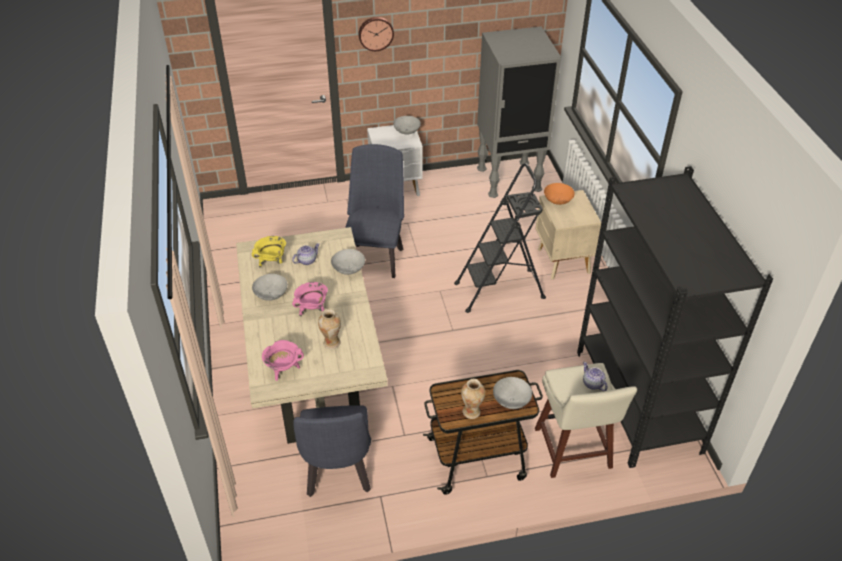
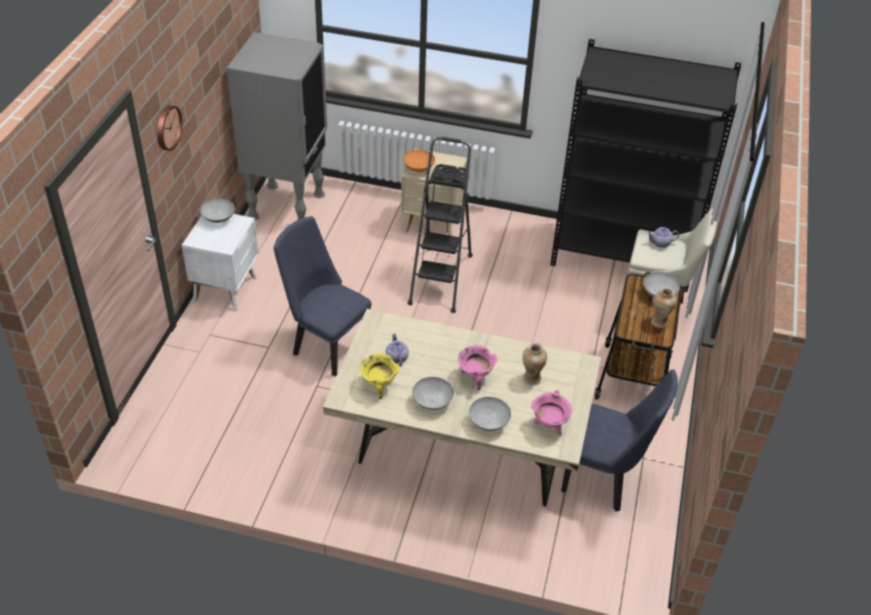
camera: 65 degrees left, 0 degrees up
grey bowl [331,249,365,275] -> grey bowl moved to [469,397,511,431]

